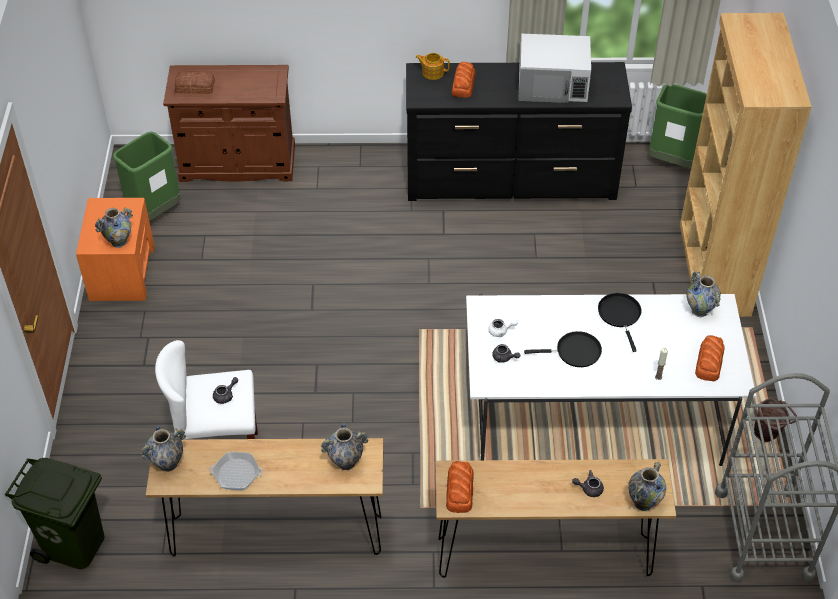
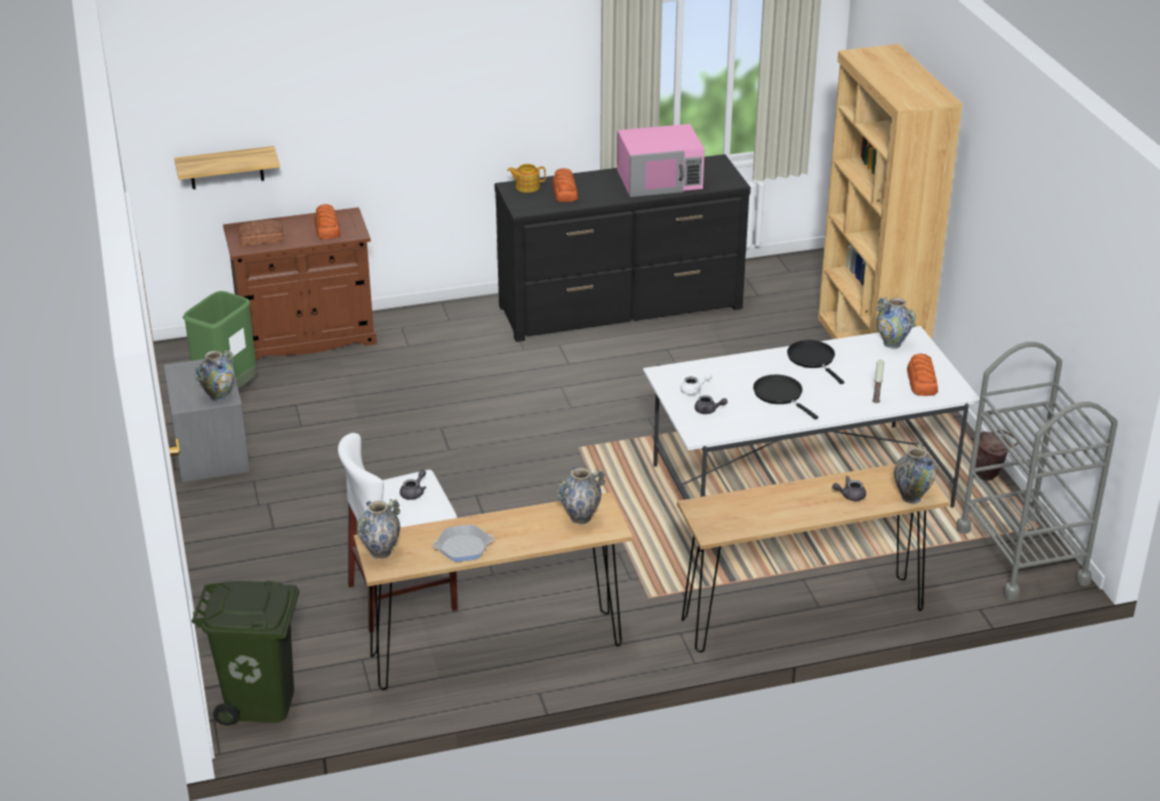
camera: 15 degrees left, 15 degrees down
orange nightstand [76,198,155,301] -> grey nightstand [164,356,250,482]
bread [446,461,474,513] -> bread moved to [314,204,340,239]
white microwave [518,34,591,103] -> pink microwave [617,124,705,197]
black frying pan [524,331,602,367] -> black frying pan turned 105 degrees counterclockwise [753,375,818,419]
green trash can [649,84,707,167] -> none
none -> shelf [174,146,280,189]

